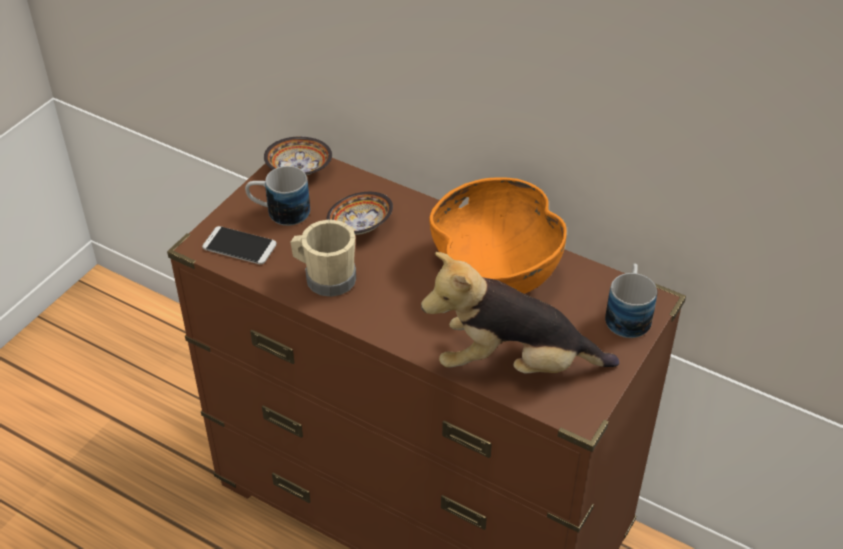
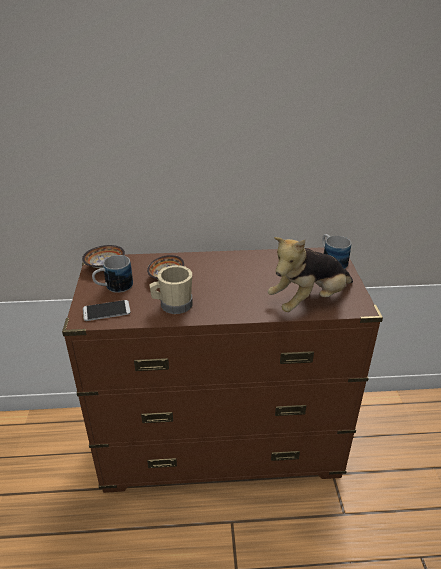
camera: 35 degrees left, 10 degrees down
orange bowl [429,177,567,294] -> none

